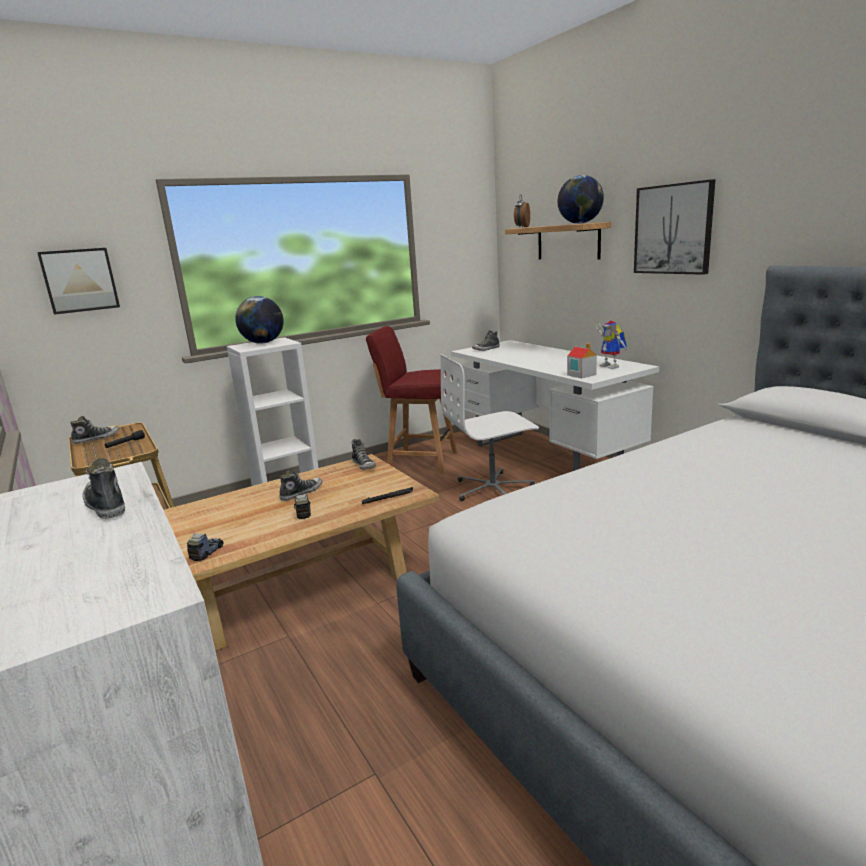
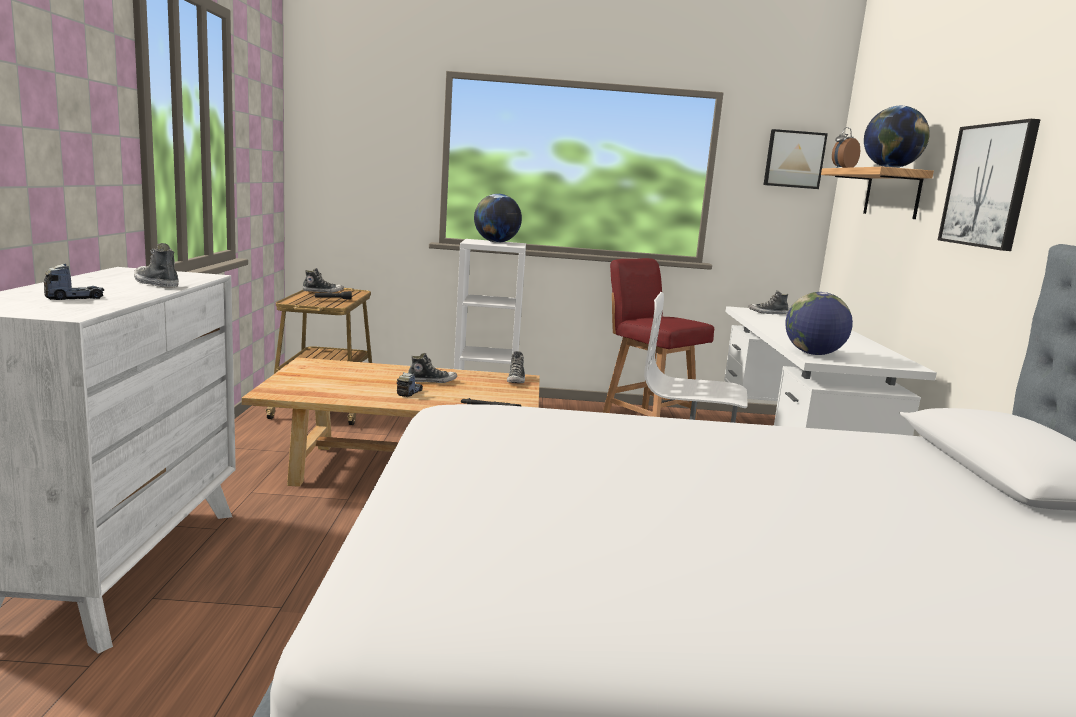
camera: 30 degrees right, 5 degrees down
picture [37,248,120,315] -> picture moved to [763,129,828,189]
shoe [83,458,125,519] -> shoe turned 45 degrees counterclockwise [134,243,179,287]
toy truck [187,532,223,561] -> toy truck moved to [44,264,104,300]
toy house [567,343,597,379] -> globe [785,292,853,355]
toy robot [595,321,628,369] -> none

